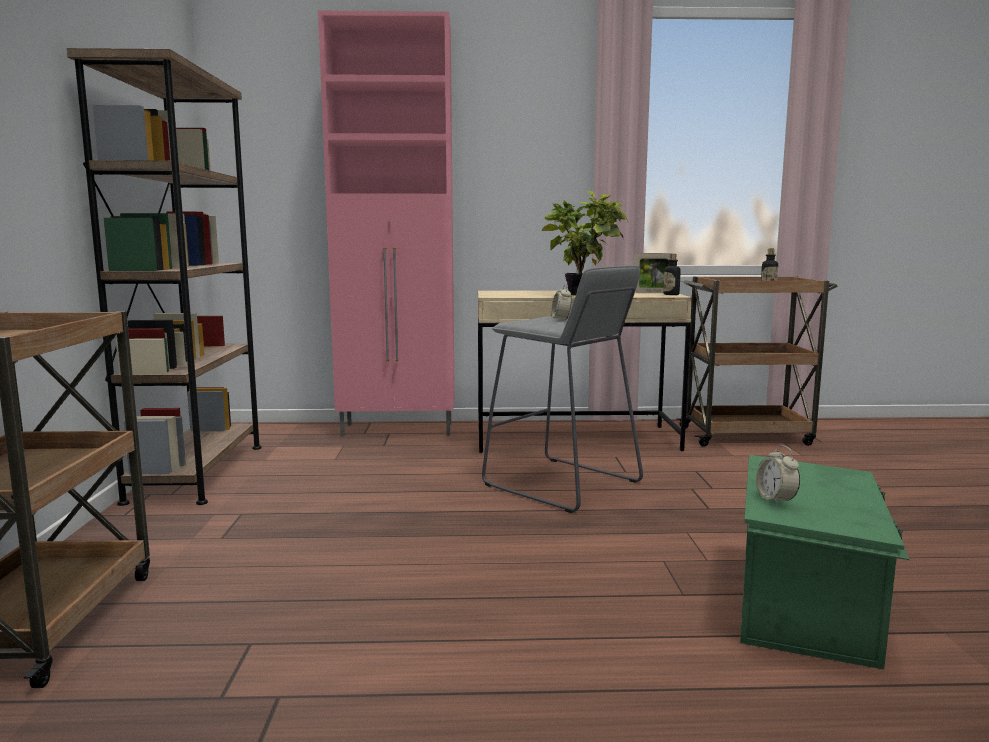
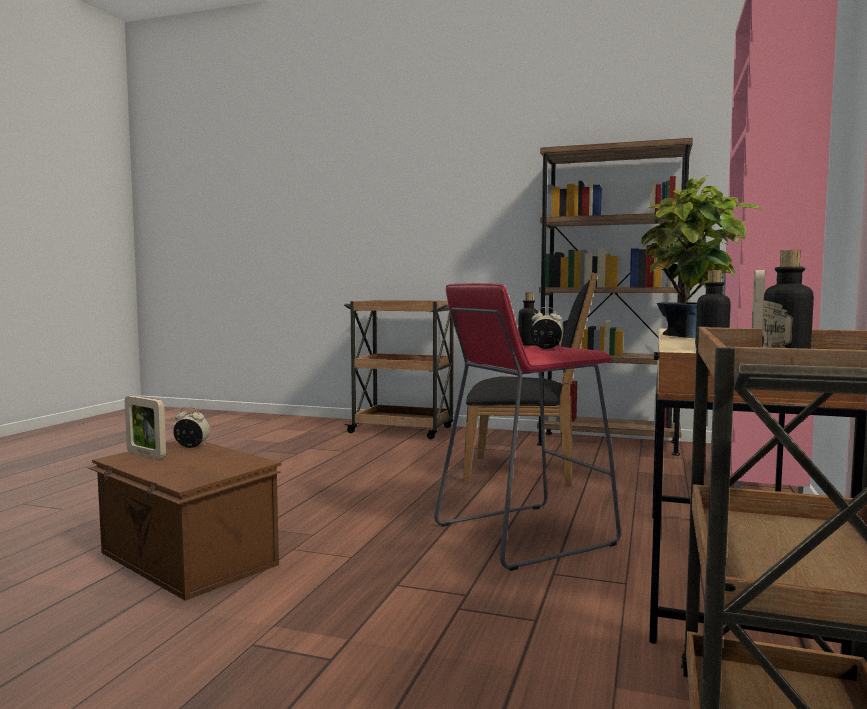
camera: 110 degrees right, 5 degrees down
grey stool [482,265,643,513] -> red stool [434,283,621,571]
green storage box [740,455,910,669] -> brown storage box [88,440,281,601]
none -> picture frame [125,396,166,459]
none -> black chair [463,273,598,487]
none -> bottle [518,293,538,346]

